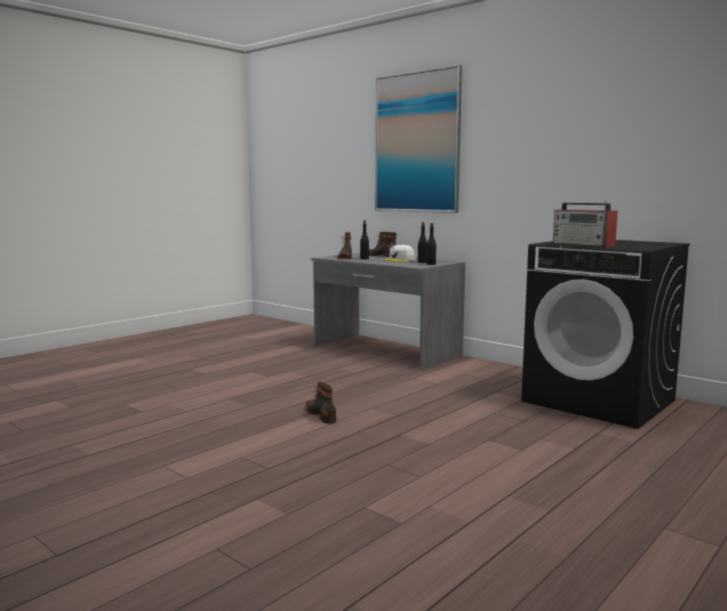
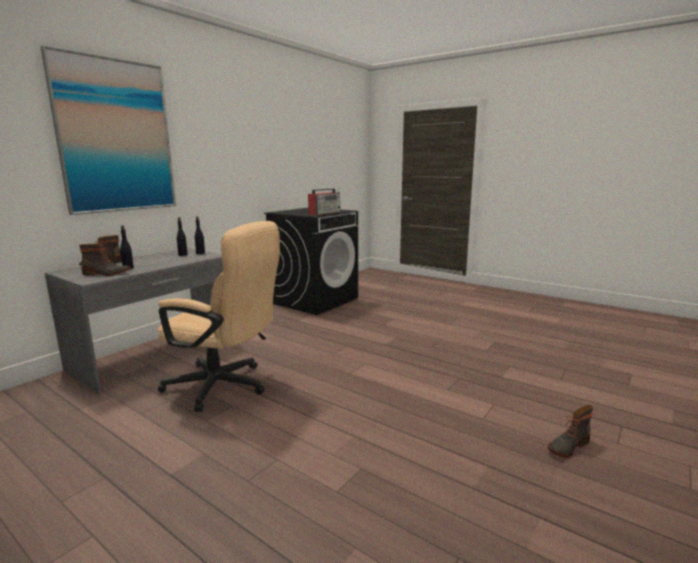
camera: 95 degrees left, 5 degrees up
boot [306,382,336,424] -> boot moved to [548,405,593,458]
white cap [384,244,415,262] -> none
none -> beige office chair [157,221,280,412]

